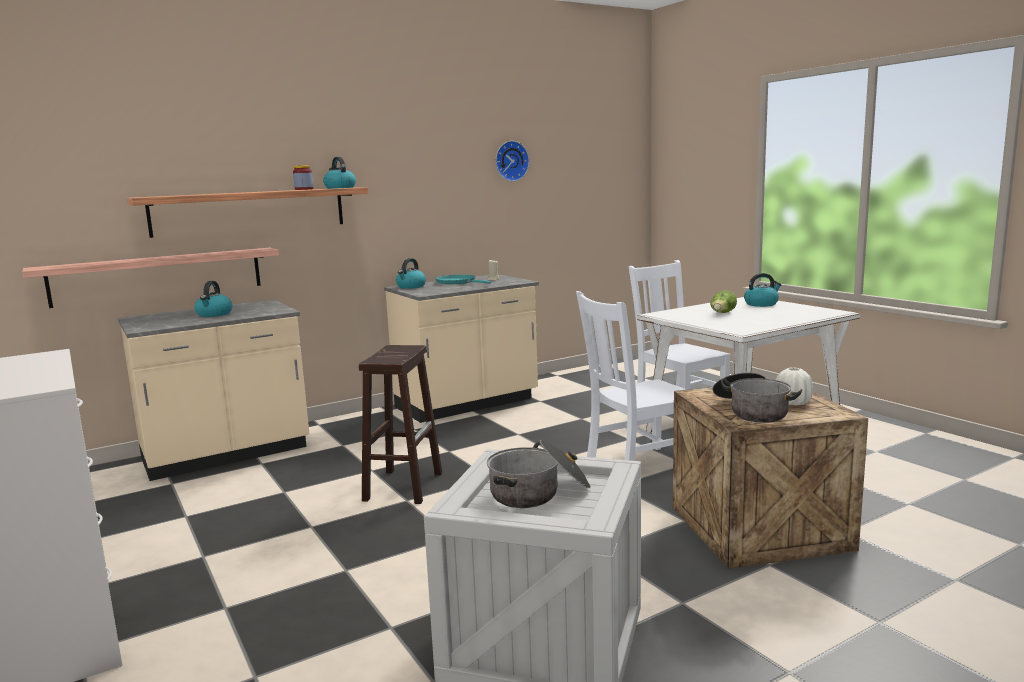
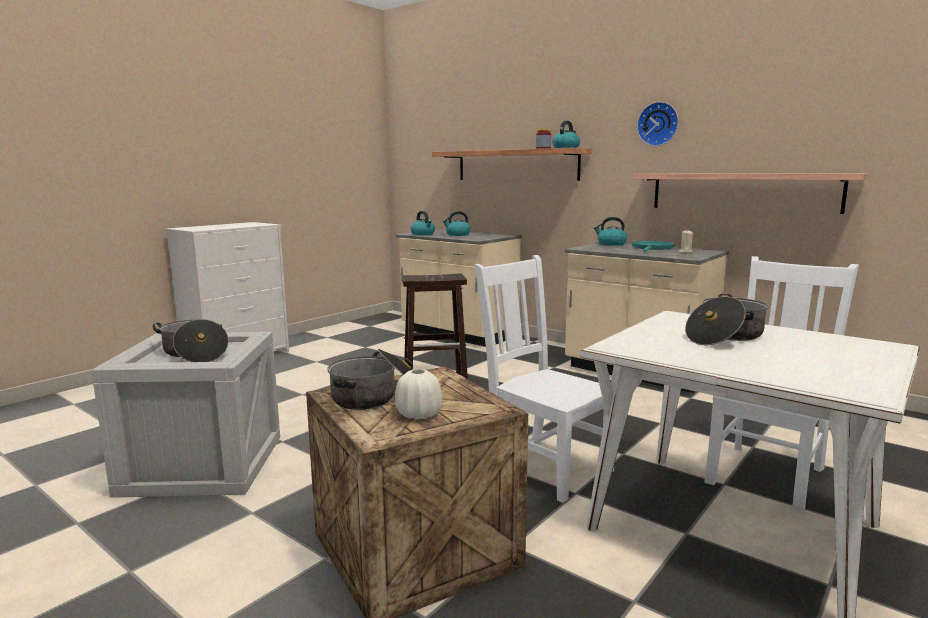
camera: 70 degrees right, 0 degrees up
shelf [22,248,279,308] -> shelf moved to [632,173,867,214]
wall clock [496,141,529,181] -> wall clock moved to [637,102,679,146]
lettuce [710,290,737,313] -> cooking pot [685,294,769,345]
kettle [744,273,781,307] -> kettle moved to [410,211,435,235]

